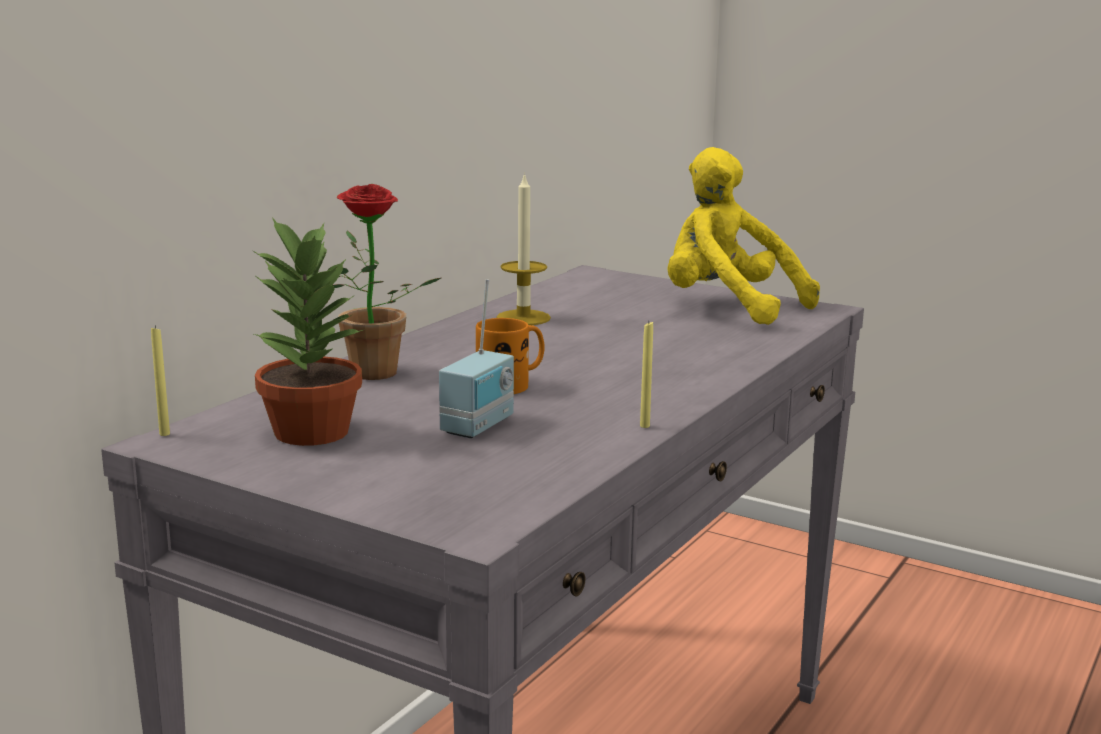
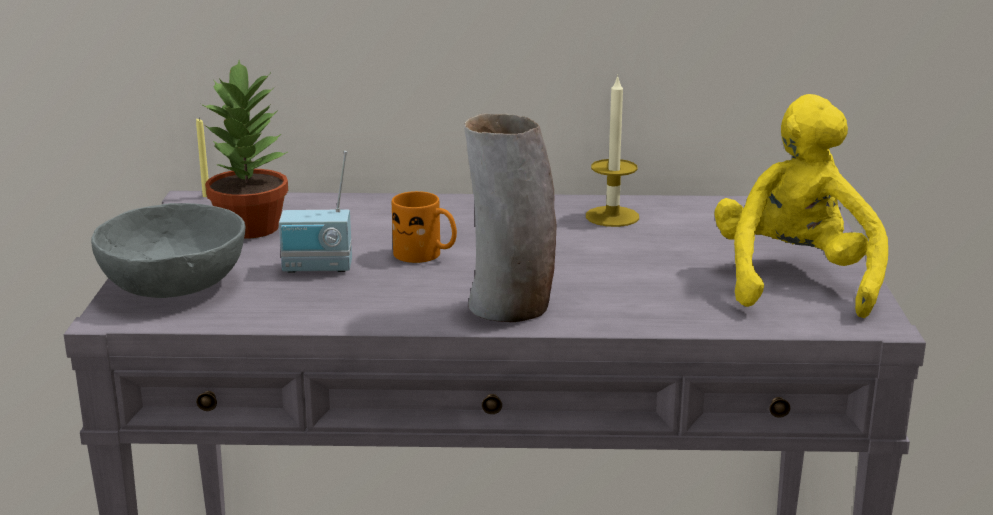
camera: 60 degrees right, 5 degrees up
potted plant [330,184,441,380] -> none
yellow candle [640,322,653,428] -> none
none -> grey bowl [91,203,246,298]
none -> vase [464,113,556,322]

